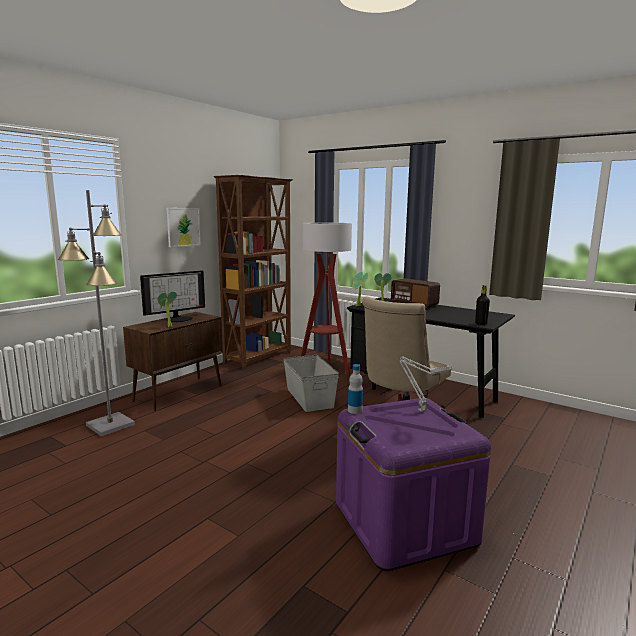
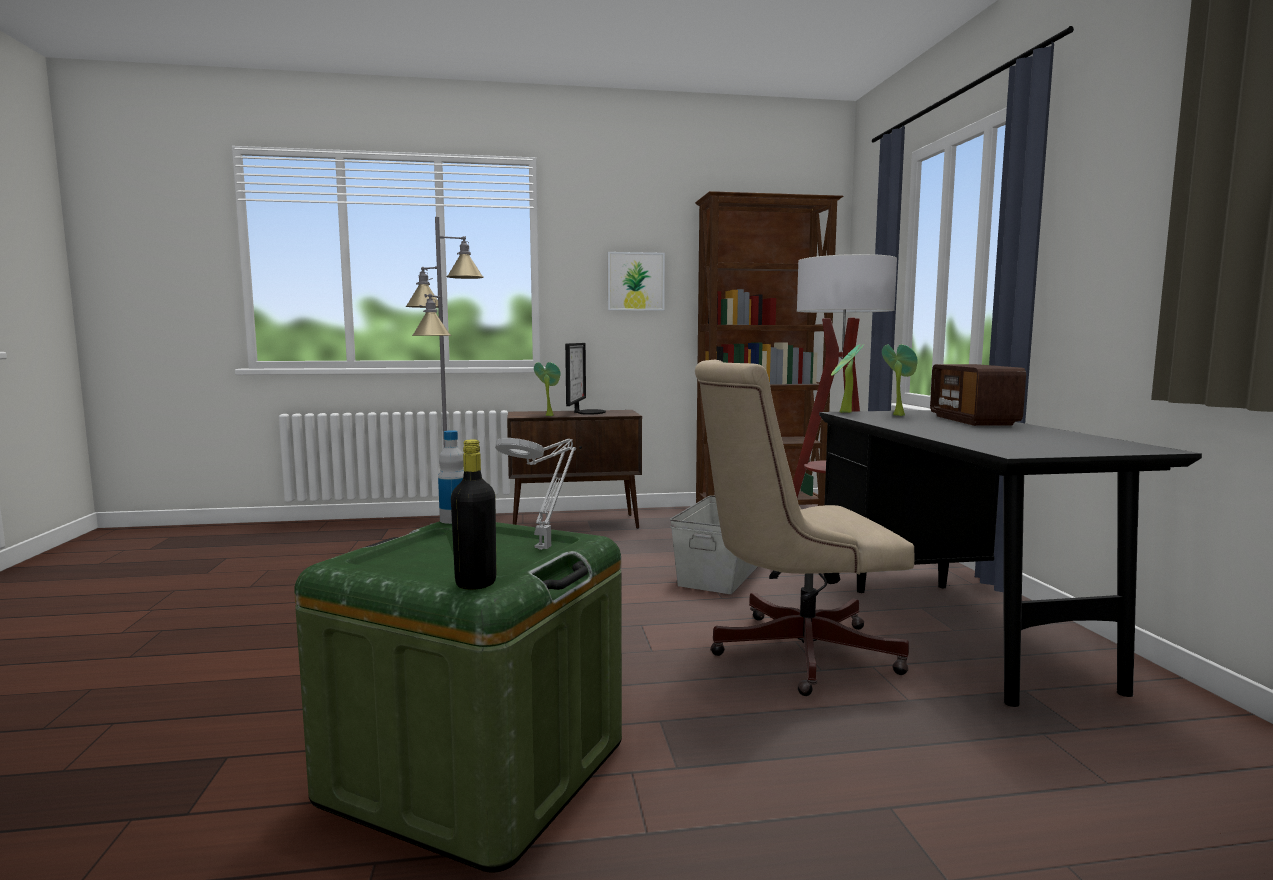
camera: 45 degrees right, 5 degrees down
monitor [140,270,205,322] -> monitor turned 90 degrees counterclockwise [565,343,606,415]
purple storage box [336,398,491,571] -> green storage box [294,521,622,873]
black bottle [475,285,490,325] -> black bottle moved to [451,440,496,590]

